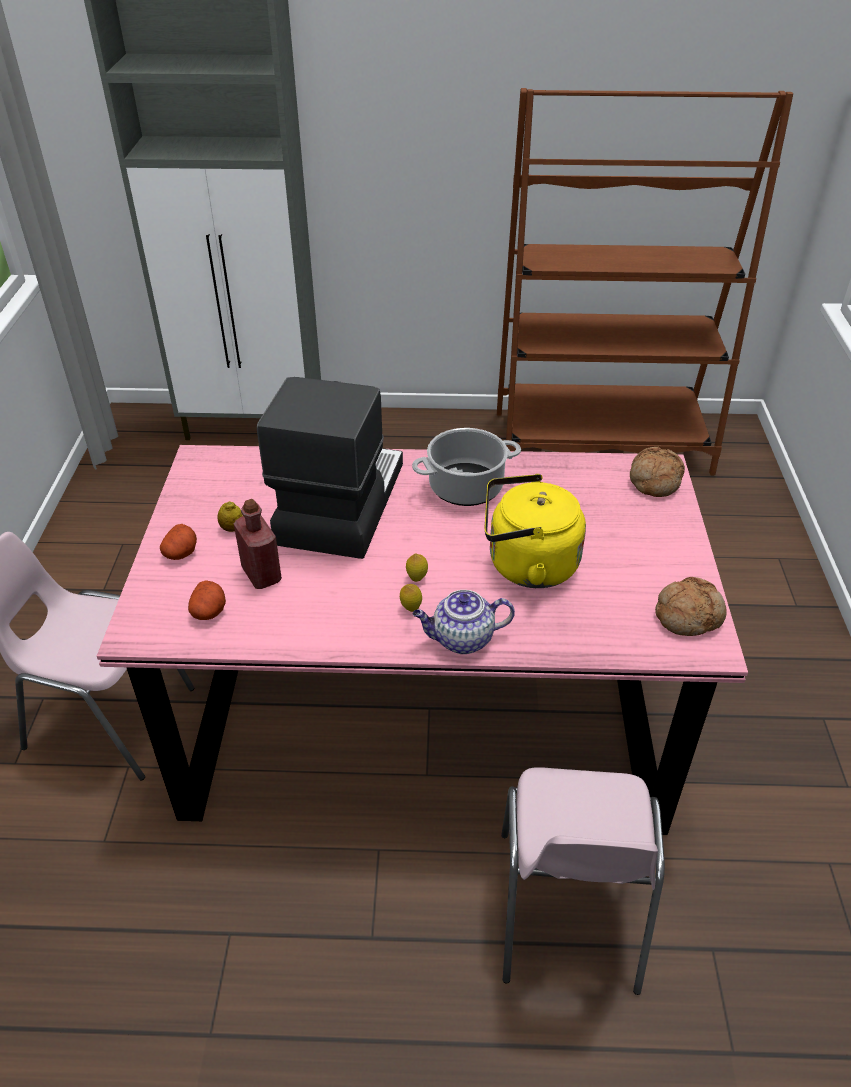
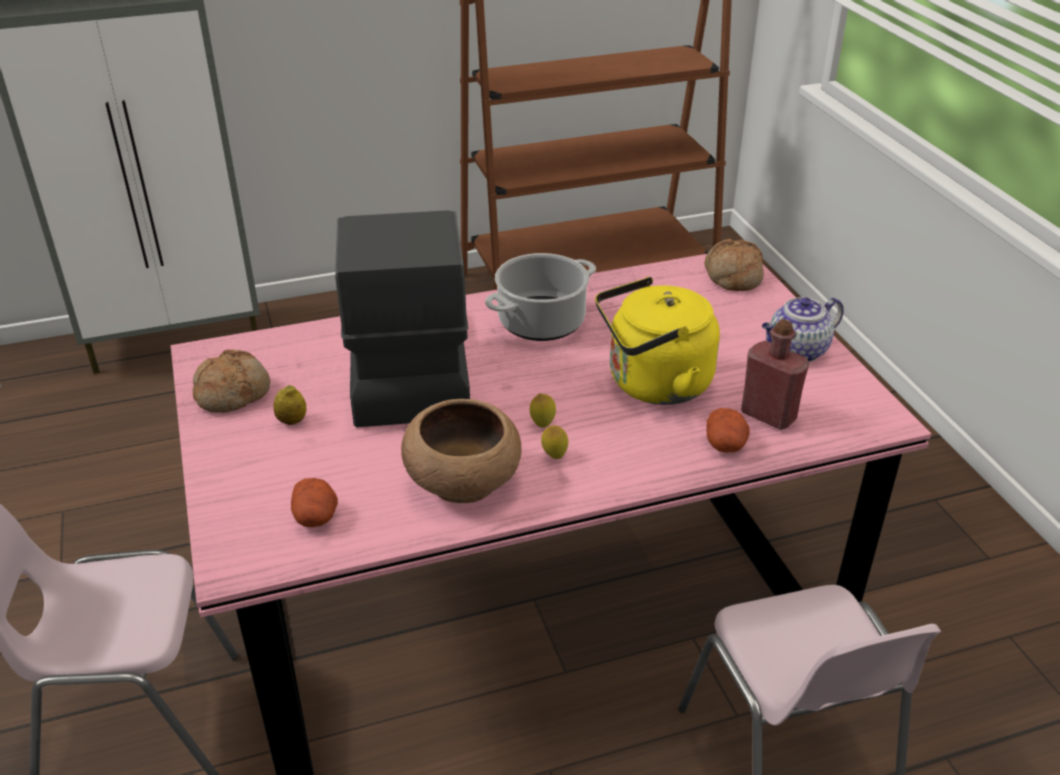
camera: 20 degrees left, 5 degrees down
potato [160,524,197,560] -> potato moved to [706,408,750,452]
red bottle [234,499,282,589] -> red bottle moved to [741,319,809,430]
teapot [413,590,515,654] -> teapot moved to [762,297,844,362]
bread [655,577,727,636] -> bread moved to [193,350,271,413]
none -> brown bowl [401,399,522,503]

